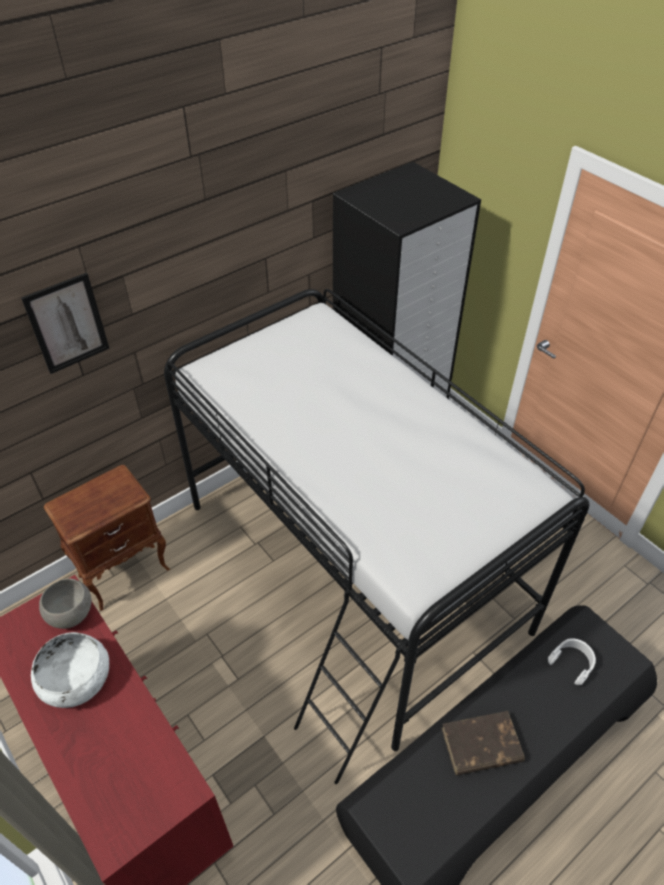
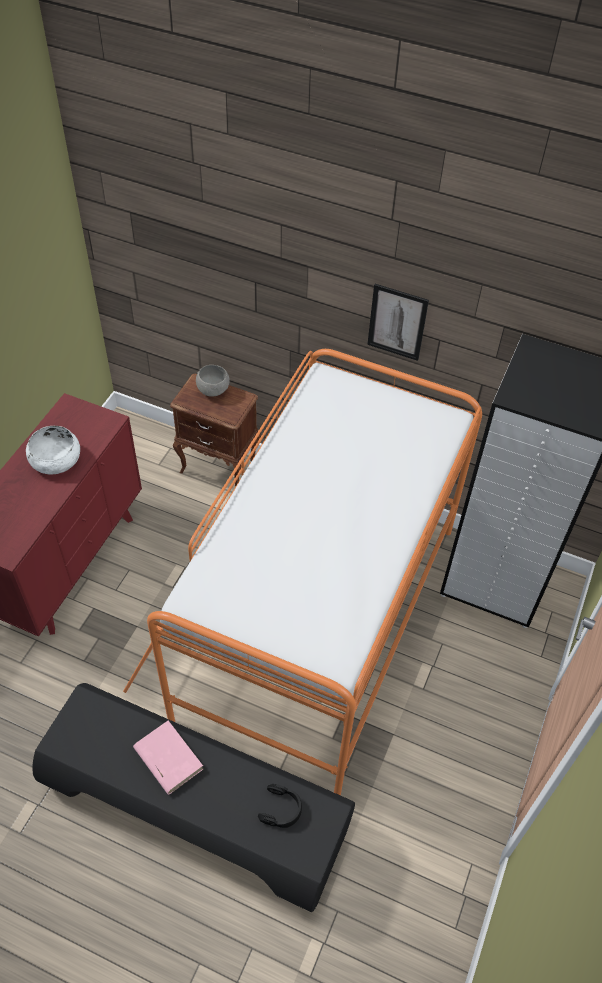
camera: 60 degrees right, 5 degrees up
picture [21,273,110,374] -> picture moved to [367,284,429,361]
grey bowl [39,578,91,629] -> grey bowl moved to [196,365,230,397]
black bed [164,289,589,784] -> orange bed [123,349,482,795]
brown book [442,711,525,776] -> pink book [133,720,203,795]
white headphones [548,638,596,685] -> black headphones [258,784,302,828]

